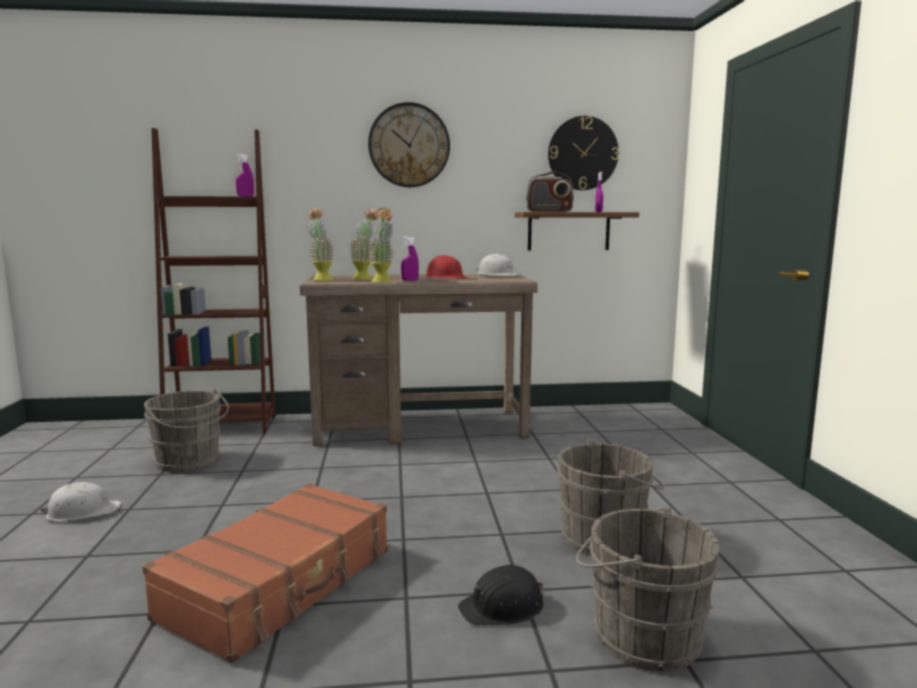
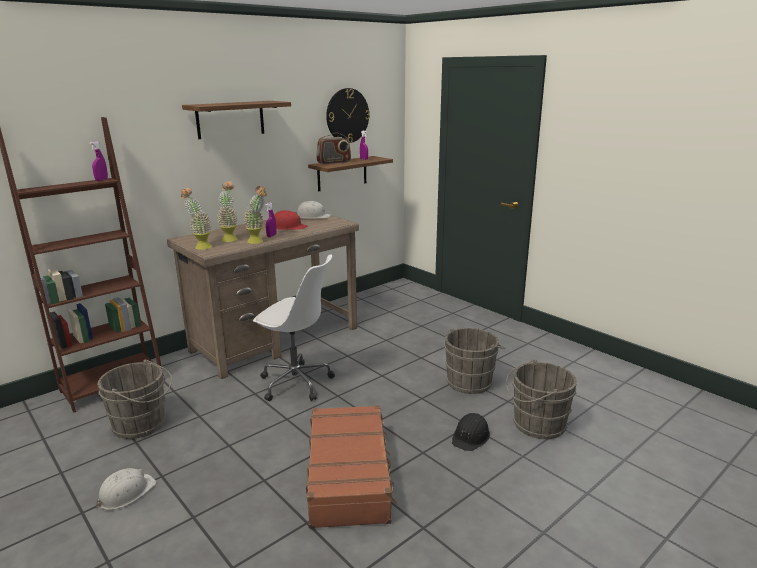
camera: 35 degrees left, 10 degrees up
wall clock [368,102,450,187] -> shelf [182,101,291,139]
none -> white office chair [253,255,335,401]

